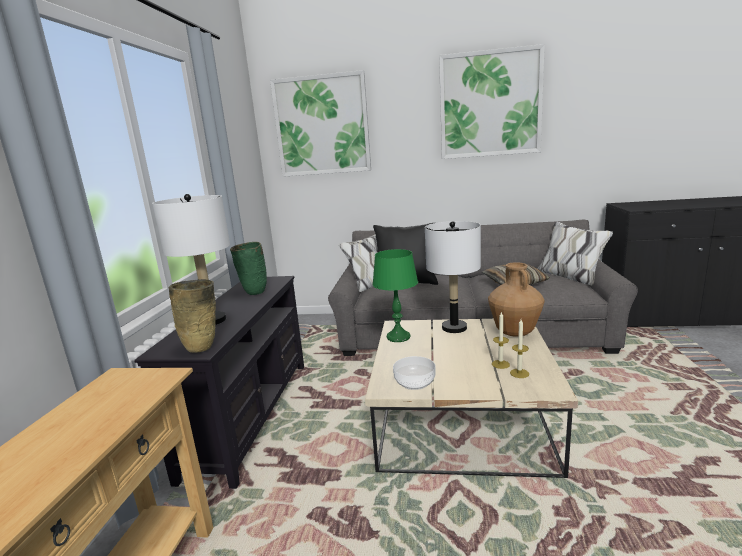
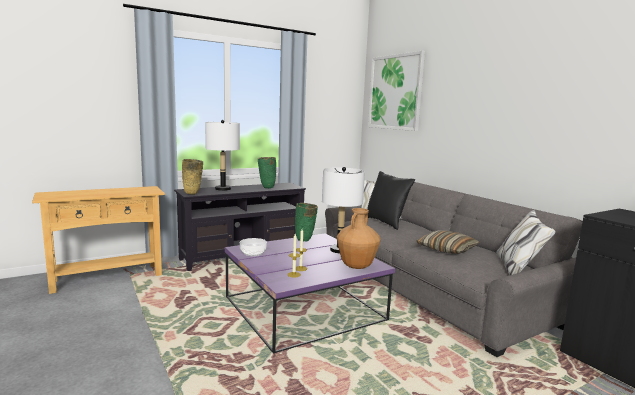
camera: 50 degrees right, 5 degrees down
beige coffee table [365,319,578,478] -> purple coffee table [225,233,395,354]
green table lamp [372,249,418,342] -> green vase [295,203,318,241]
picture [439,44,545,159] -> none

